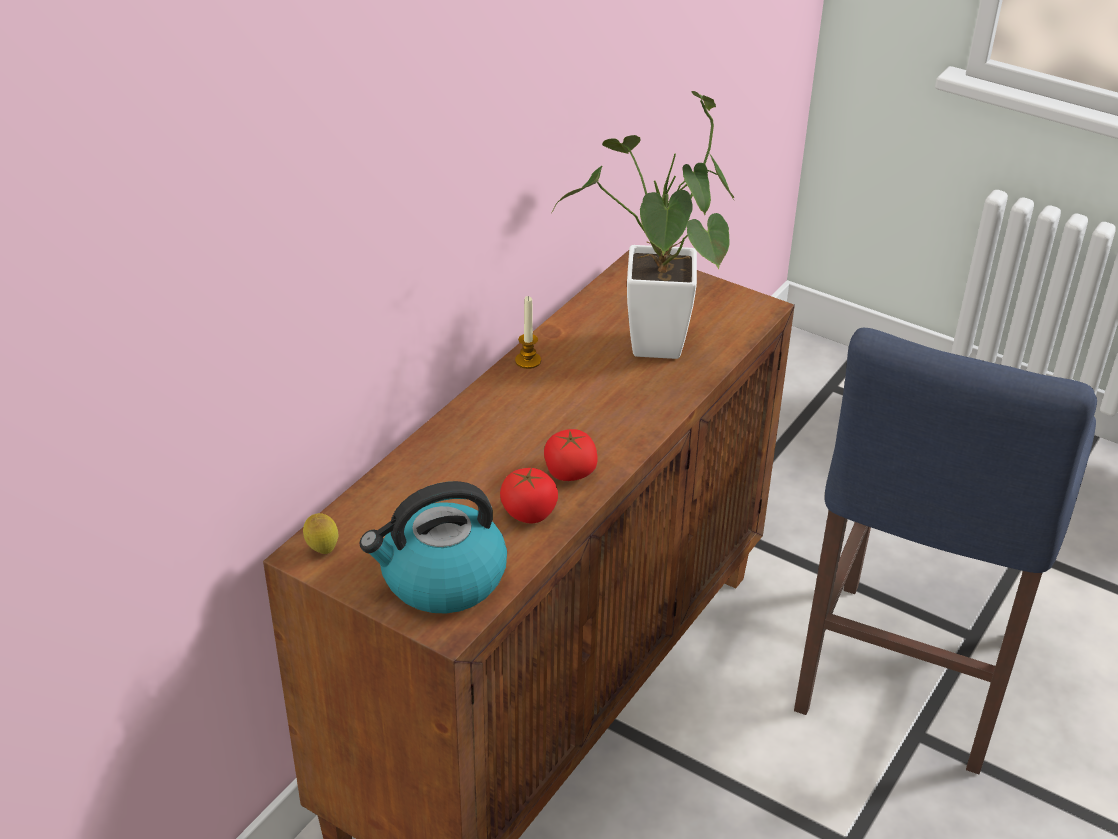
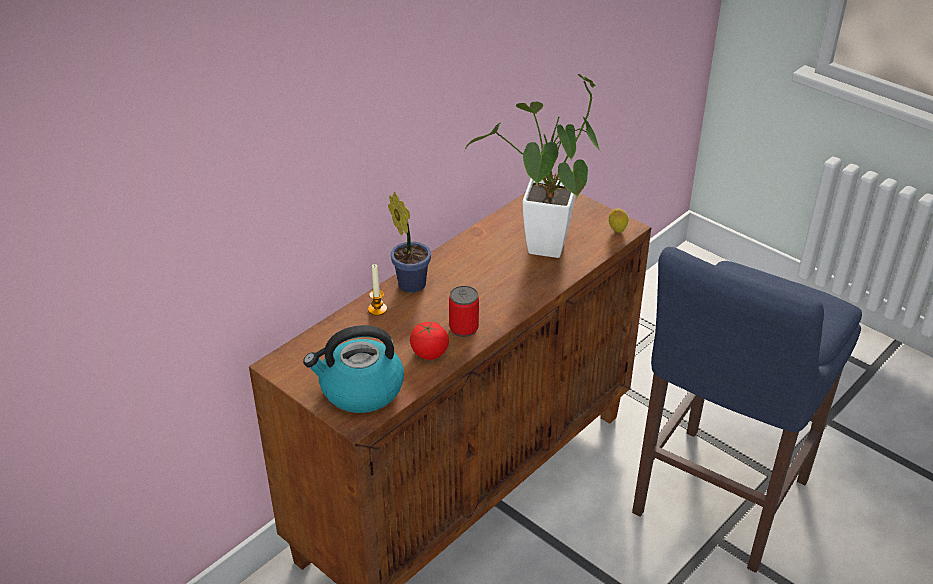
camera: 10 degrees right, 0 degrees up
lemon [303,513,338,554] -> lemon moved to [609,208,628,233]
candle [515,296,541,369] -> candle moved to [368,264,387,316]
tomato [544,429,598,481] -> can [449,286,479,337]
none -> potted plant [388,192,431,293]

